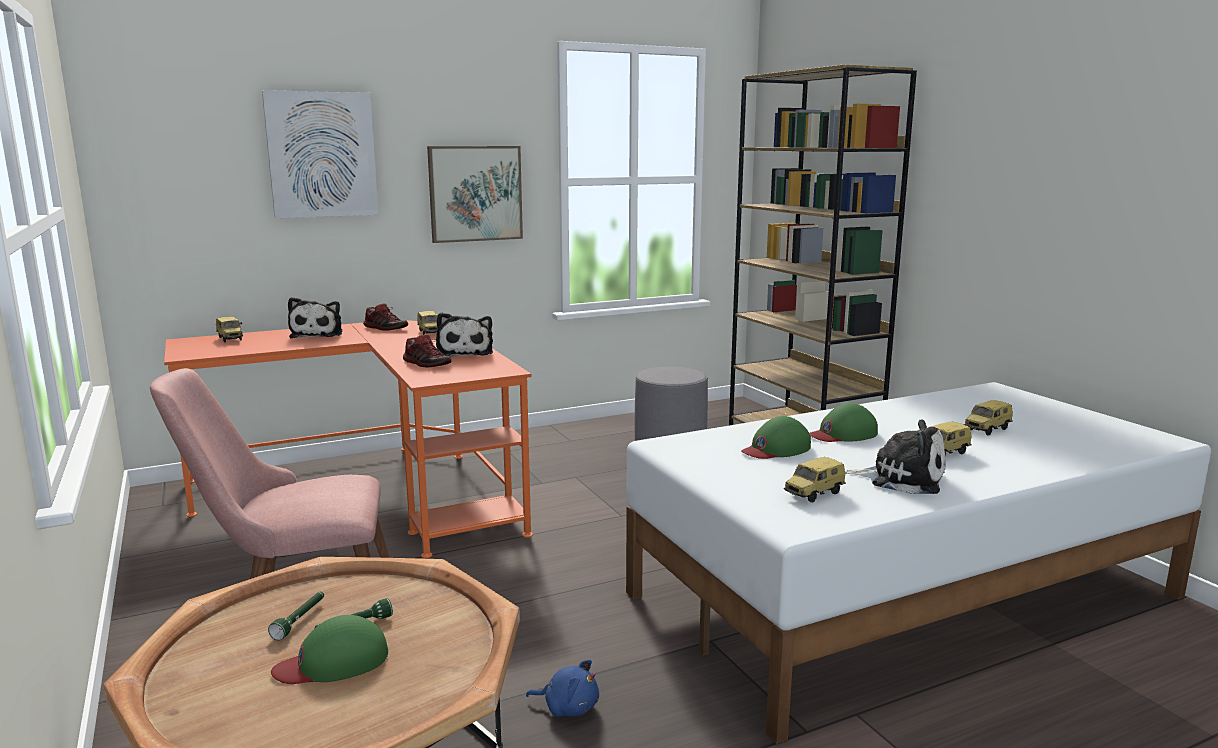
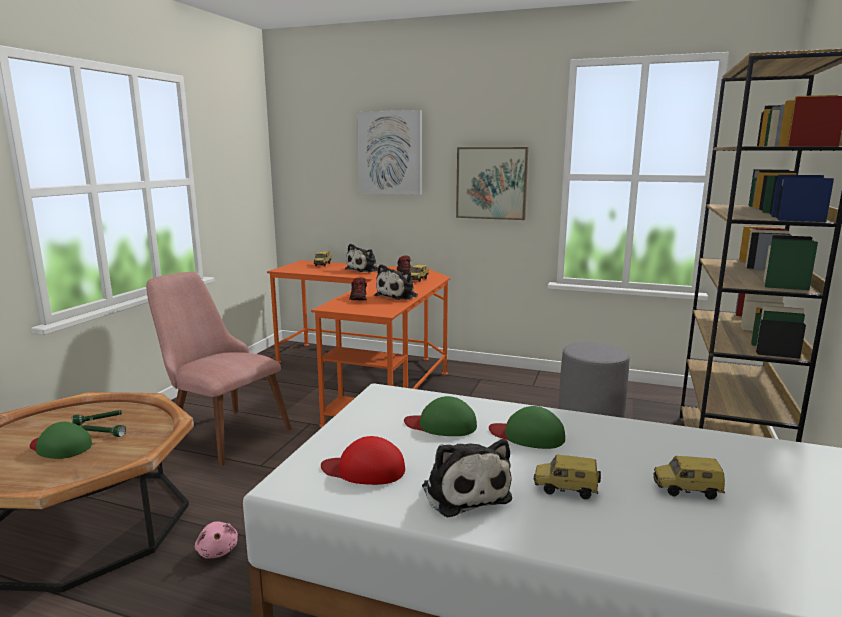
camera: 45 degrees right, 0 degrees up
blue plush toy [526,659,599,717] -> pink plush toy [195,521,238,558]
toy car [784,457,846,503] -> red cap [321,436,405,485]

